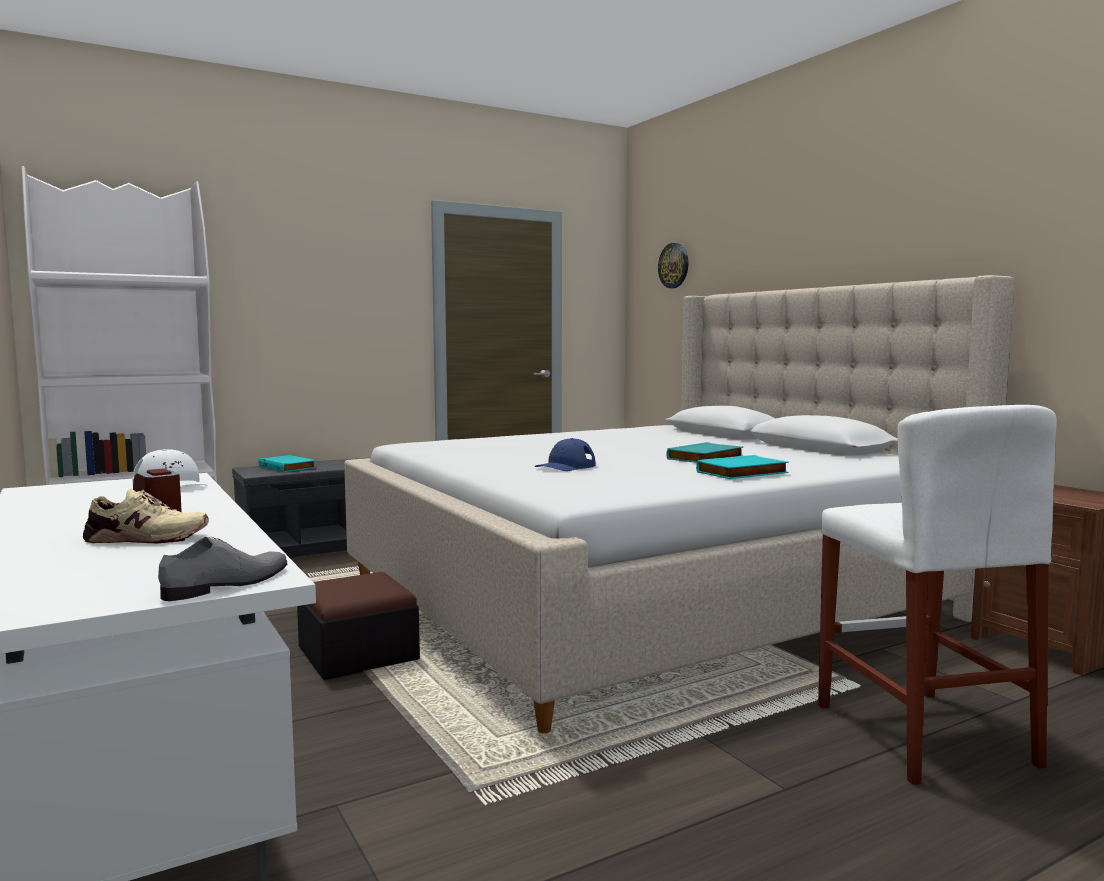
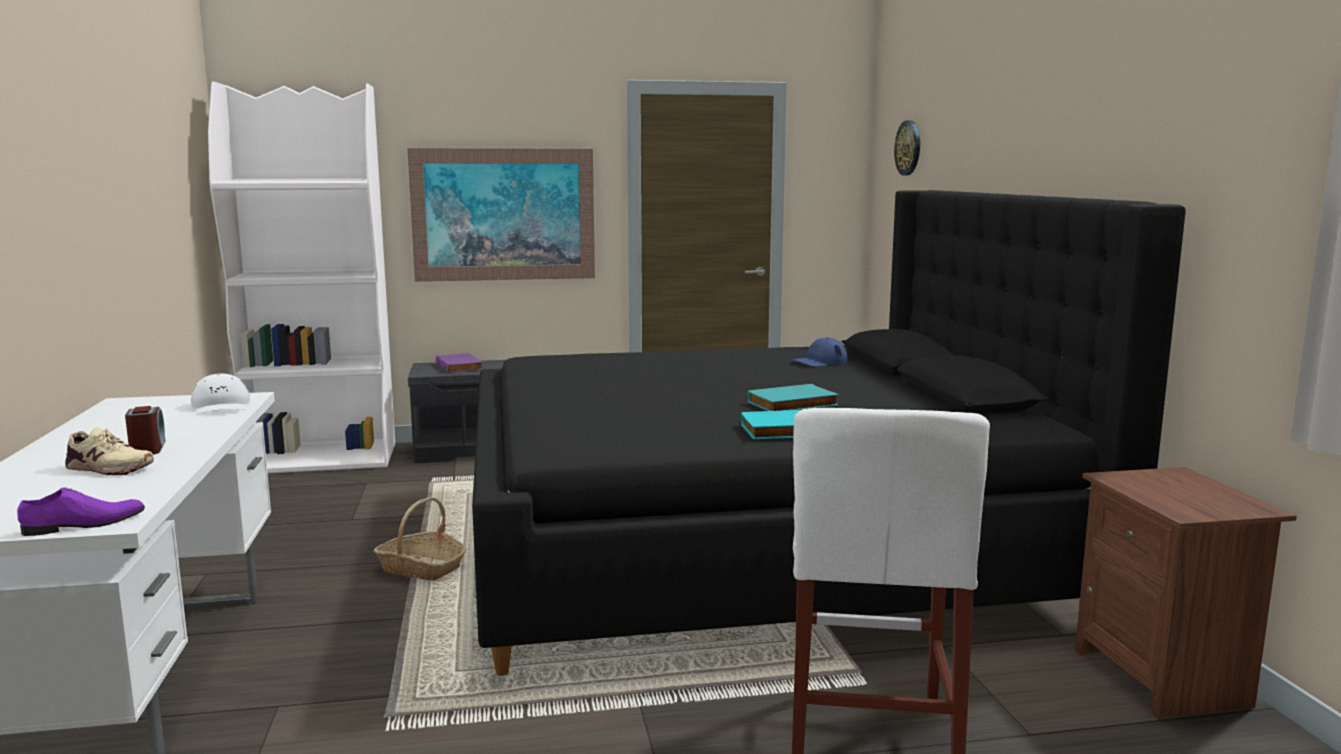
camera: 20 degrees right, 5 degrees up
grey shoe [158,537,287,601] -> purple shoe [17,488,145,536]
turquoise book [258,455,316,472] -> purple book [436,353,483,373]
ottoman [297,572,420,680] -> basket [374,497,466,580]
beige bed [344,275,1015,733] -> black bed [472,190,1186,676]
blue cap [535,438,595,471] -> blue cap moved to [792,337,848,367]
none -> picture [407,148,595,282]

